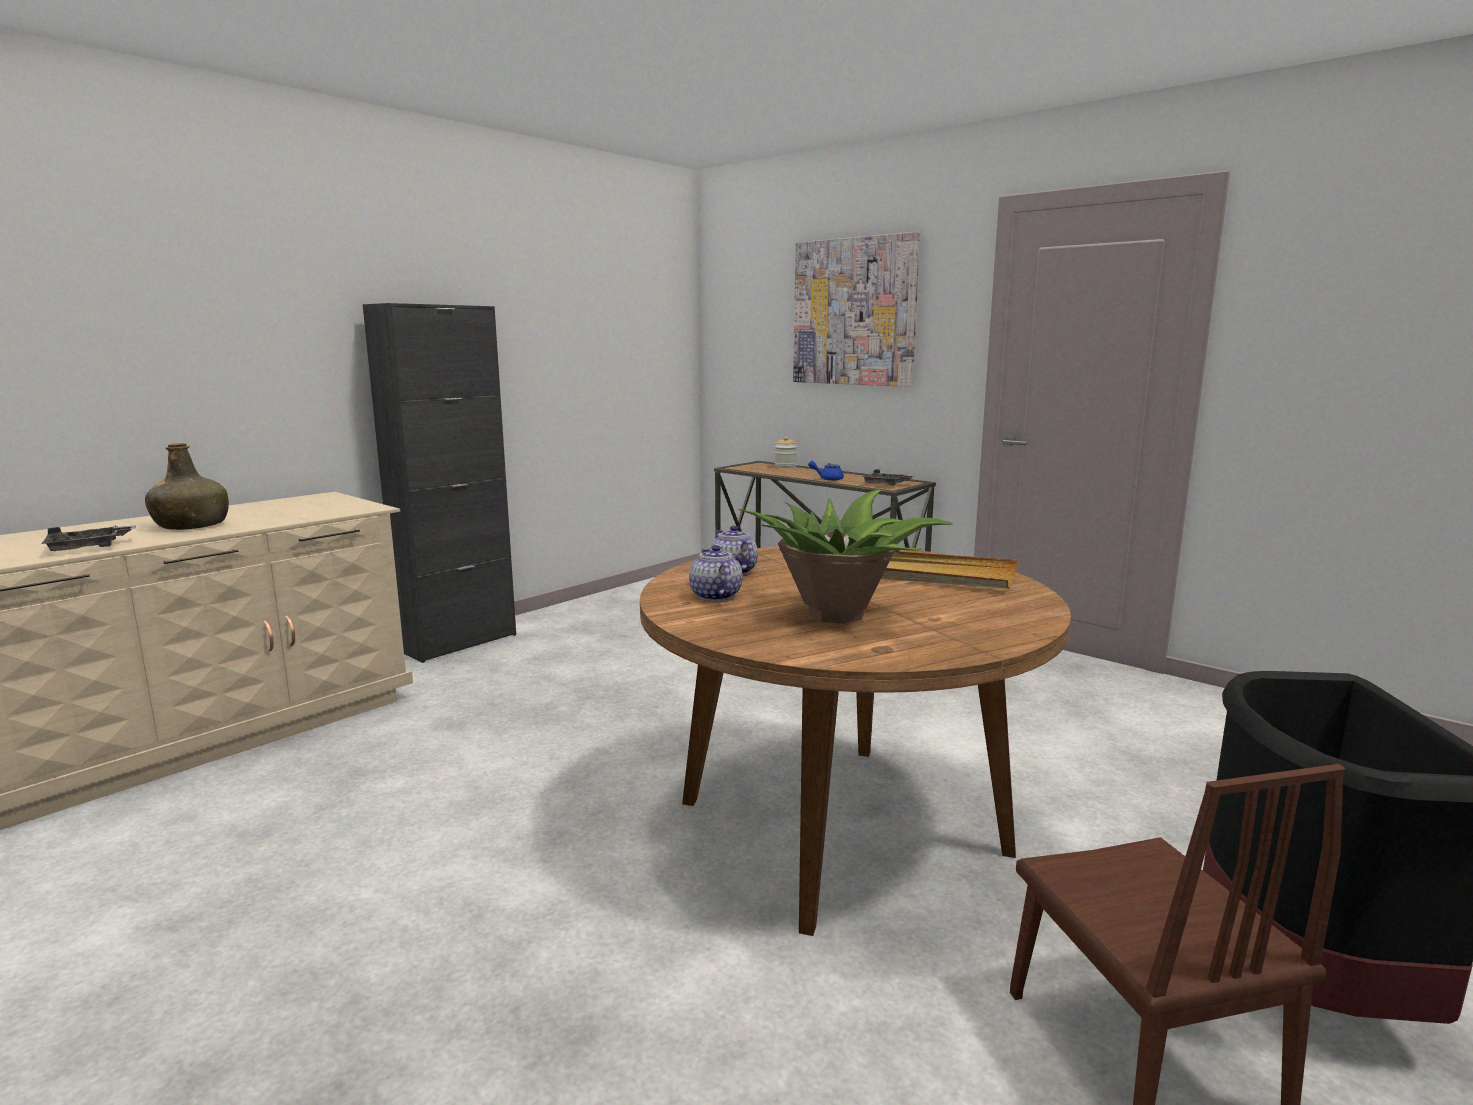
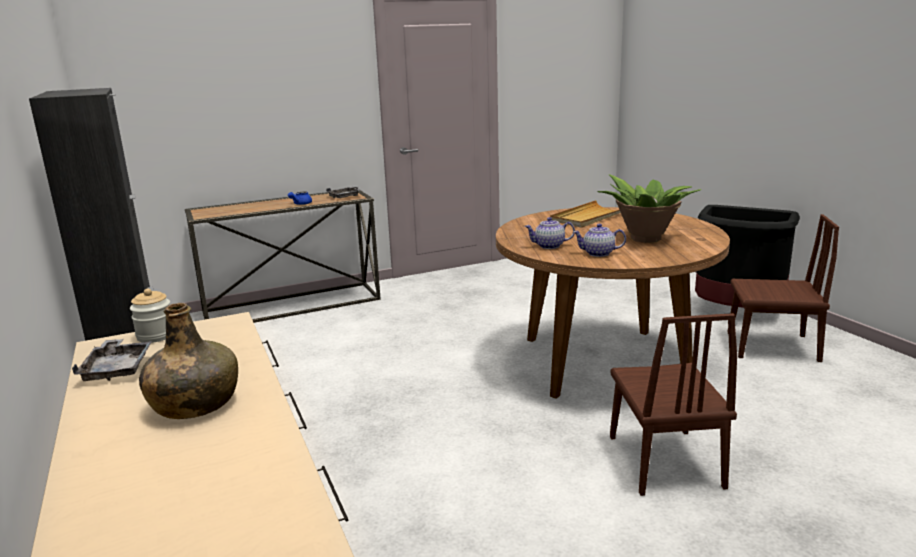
camera: 65 degrees left, 5 degrees up
grey tray [42,525,136,551] -> grey tray moved to [72,339,152,381]
jar [774,436,797,468] -> jar moved to [130,289,170,343]
picture [793,232,920,387] -> none
none -> brown chair [610,313,737,496]

